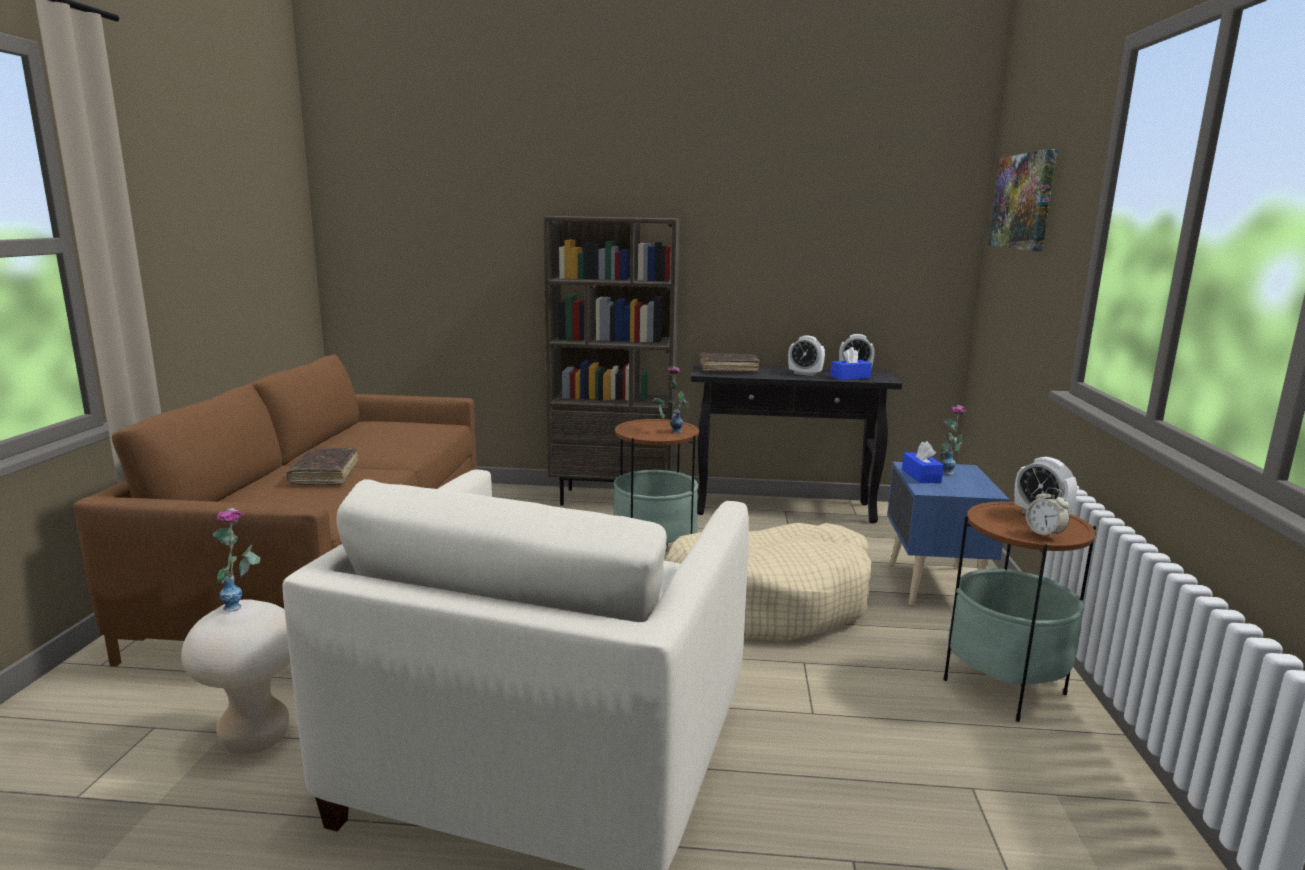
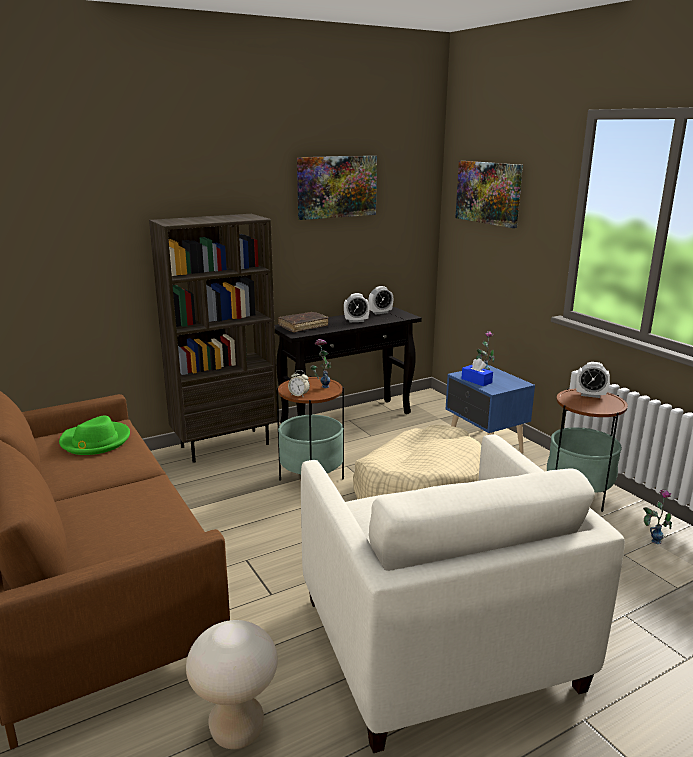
camera: 35 degrees left, 5 degrees up
vase [213,508,260,612] -> vase moved to [643,490,672,544]
brown book [286,448,358,485] -> none
blue tissue box [830,347,872,380] -> none
alarm clock [1026,488,1070,539] -> alarm clock moved to [288,370,310,397]
none -> green hat [59,416,130,455]
none -> picture [297,156,377,220]

